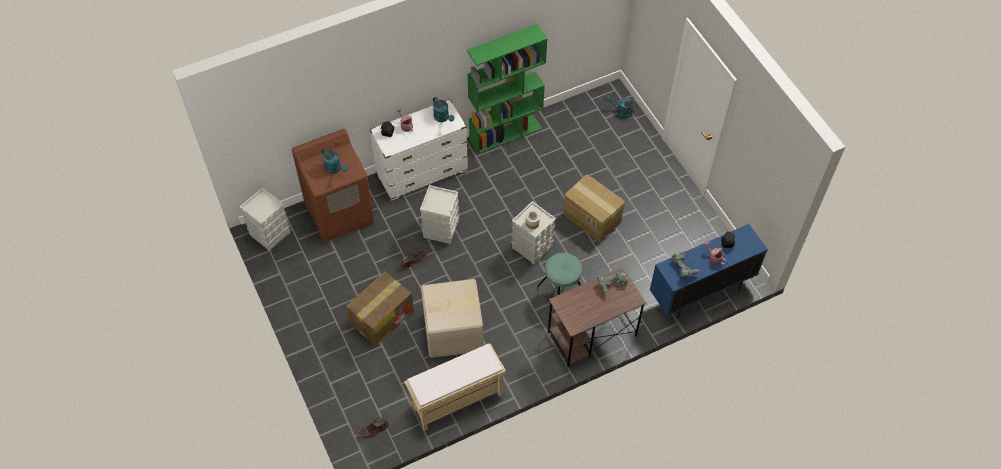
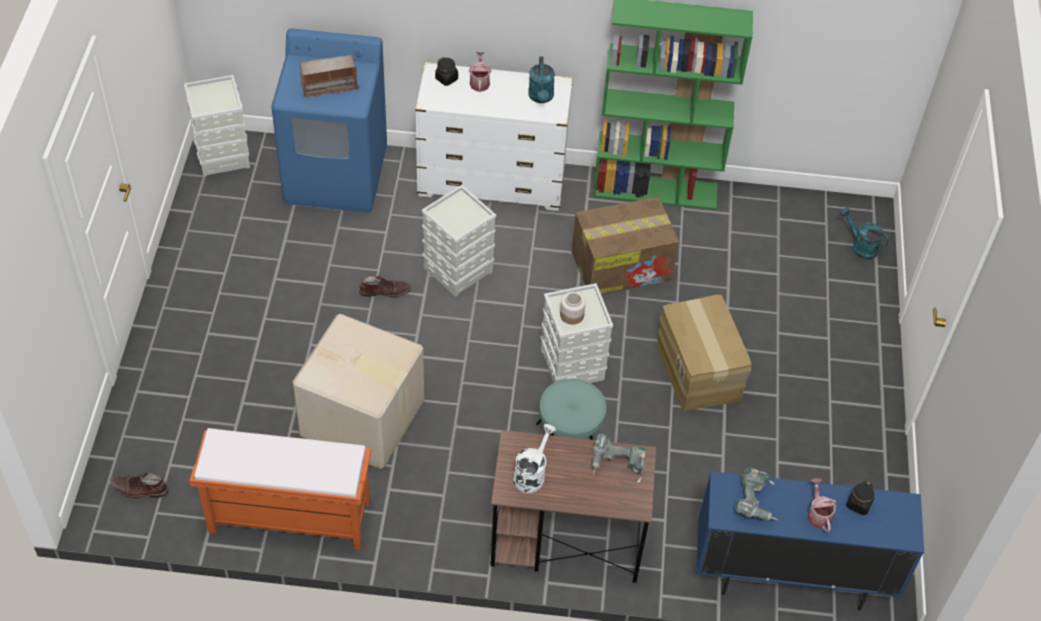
camera: 30 degrees right, 5 degrees down
brown washing machine [292,129,374,242] -> blue washing machine [271,28,387,213]
turquoise watering can [321,149,348,174] -> radio [300,55,360,97]
cardboard box [346,271,414,346] -> cardboard box moved to [572,197,679,295]
beige bench [404,343,506,431] -> orange bench [190,428,371,550]
none -> white watering can [513,424,556,493]

